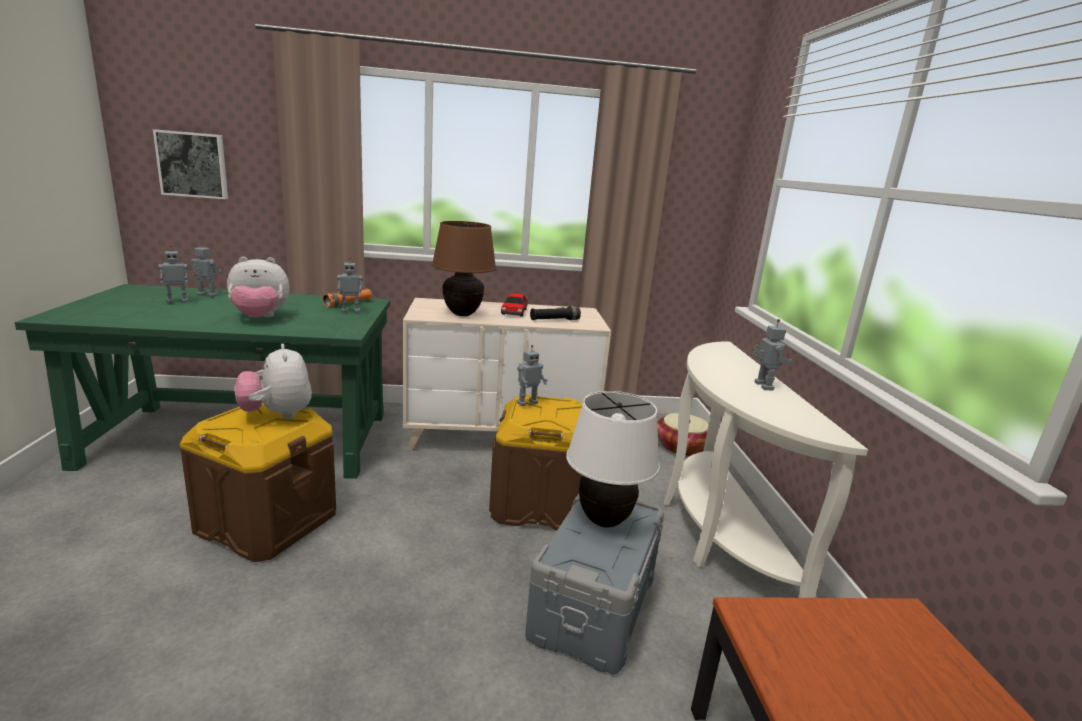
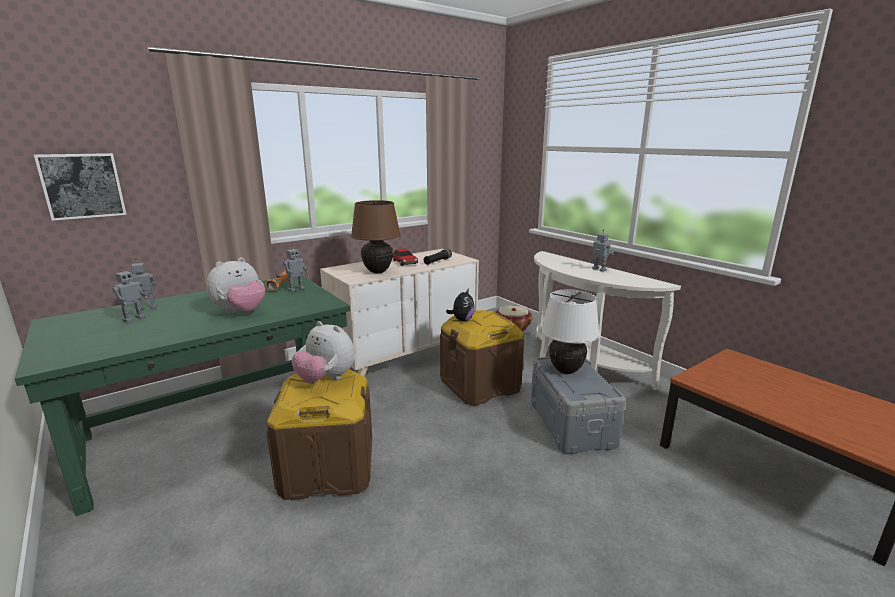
camera: 30 degrees left, 0 degrees up
toy robot [517,345,547,406] -> plush toy [446,288,475,321]

